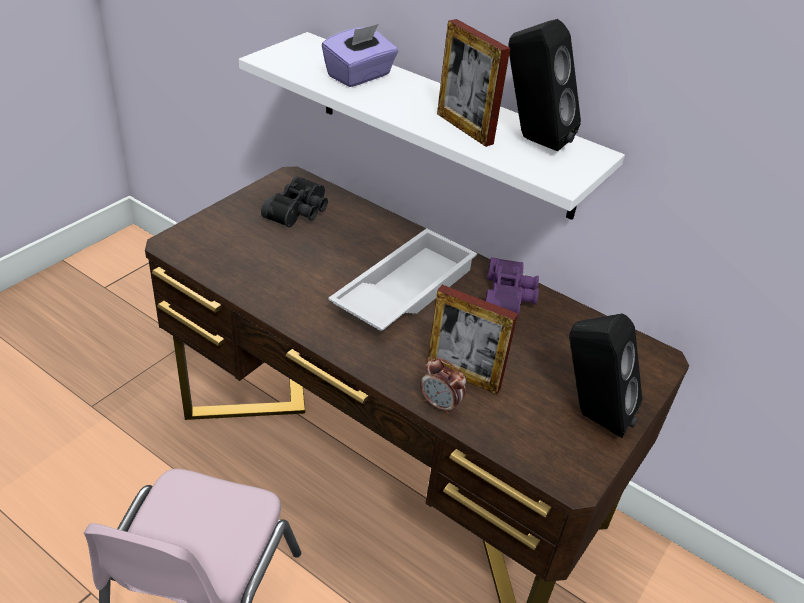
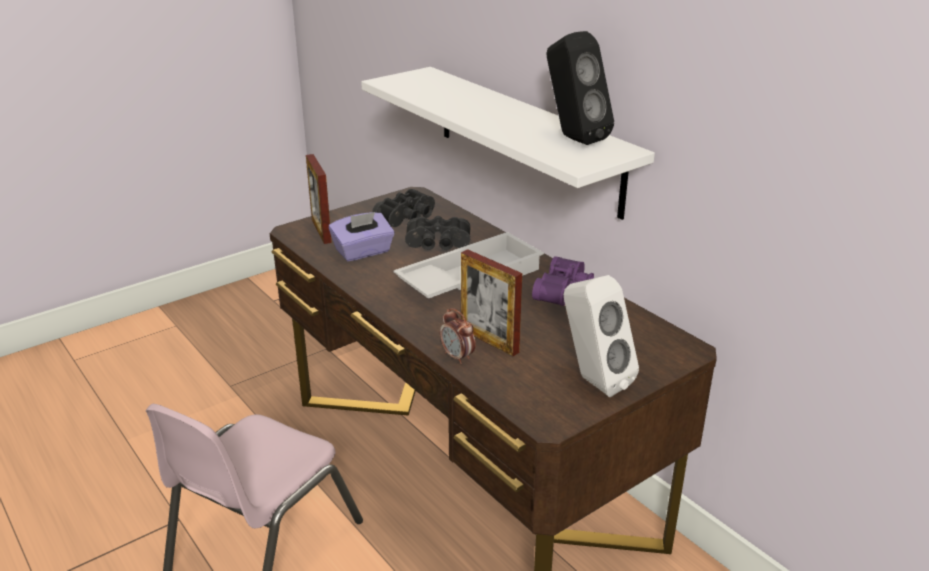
camera: 20 degrees right, 10 degrees down
purple tissue box [322,24,398,87] -> purple tissue box moved to [329,212,395,262]
picture frame [437,19,510,147] -> picture frame moved to [306,154,332,244]
black speaker [569,314,642,438] -> white speaker [564,275,639,397]
none -> black binoculars [405,216,470,250]

